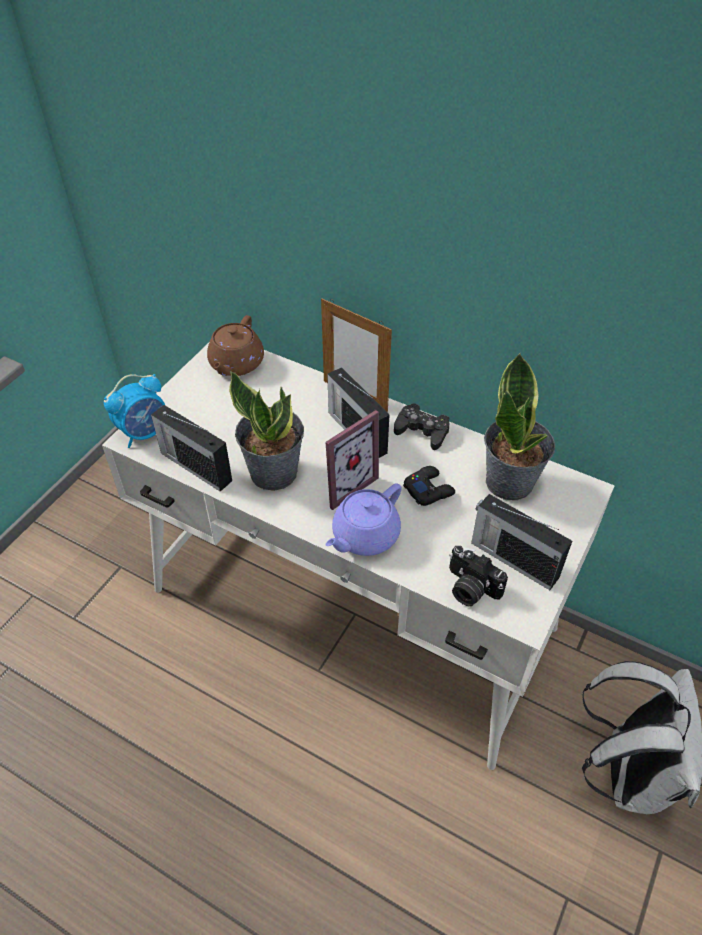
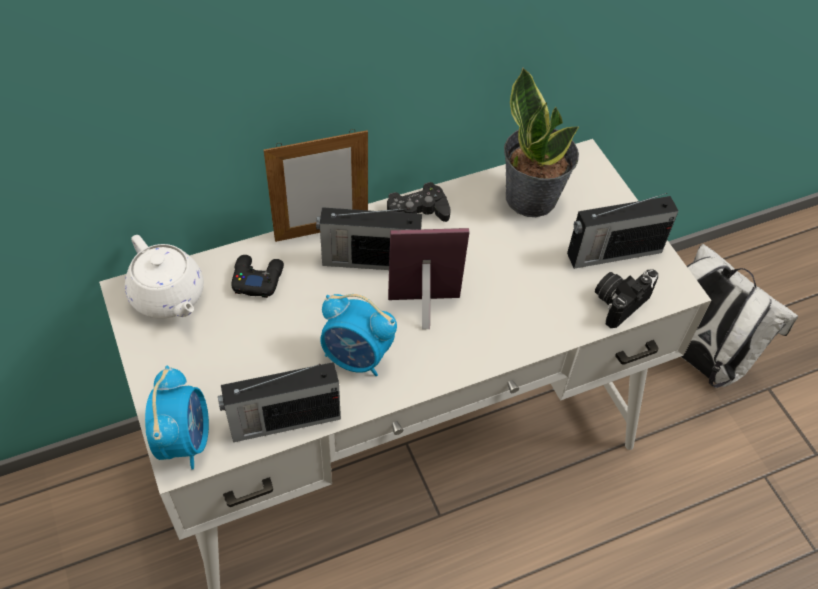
camera: 55 degrees left, 5 degrees up
brown teapot [207,315,264,376] -> white teapot [125,235,204,319]
potted plant [229,371,304,491] -> alarm clock [320,294,397,376]
picture frame [326,410,379,510] -> picture frame turned 90 degrees counterclockwise [388,228,469,330]
purple teapot [326,483,401,556] -> none
black game controller [403,466,455,506] -> black game controller moved to [232,255,284,298]
camera [449,546,508,606] -> camera turned 150 degrees clockwise [595,269,658,328]

